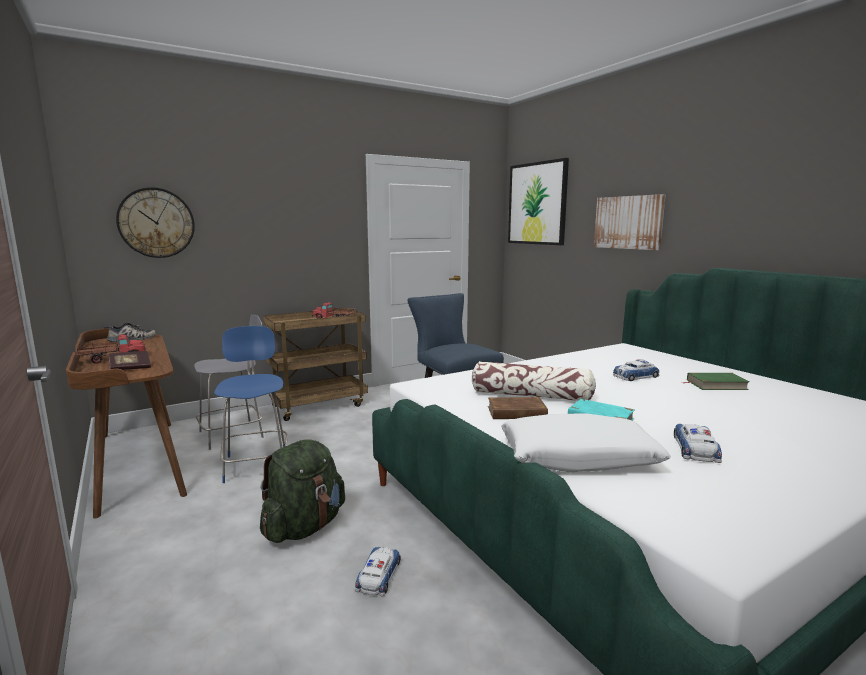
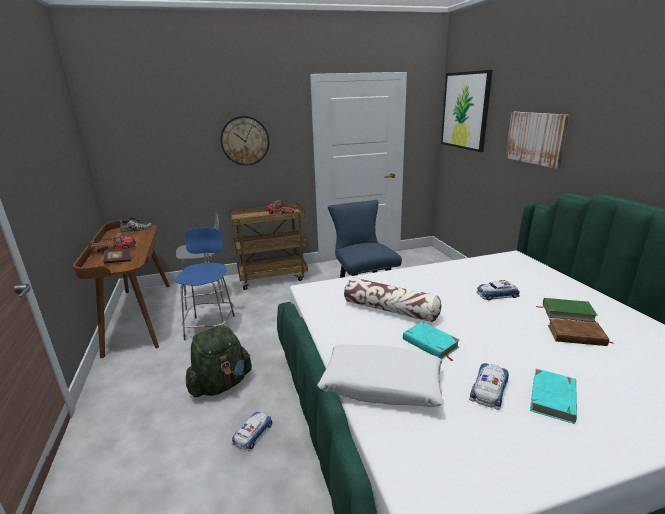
camera: 15 degrees right, 10 degrees up
wall clock [116,187,195,258] -> wall clock moved to [220,116,269,166]
brown book [488,397,548,419] -> brown book moved to [548,318,614,346]
none -> turquoise book [530,369,577,424]

